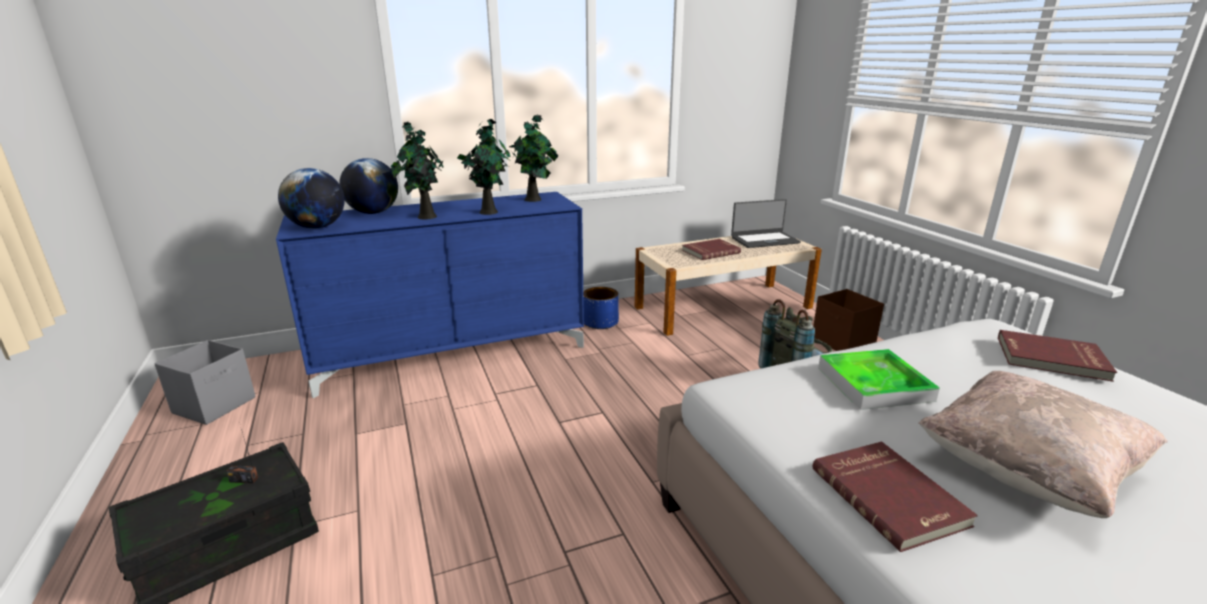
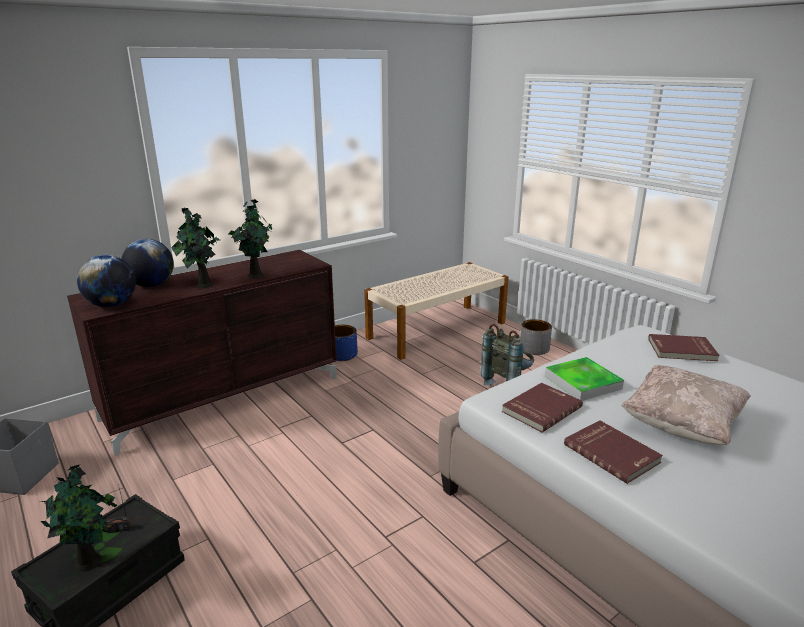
camera: 15 degrees left, 0 degrees up
blue dresser [276,192,584,398] -> brown dresser [67,250,337,456]
potted plant [509,115,559,202] -> potted plant moved to [40,465,118,572]
red book [682,239,741,260] -> red book moved to [502,383,583,433]
laptop [731,199,801,248] -> none
brown storage box [813,289,884,351] -> grey planter [520,319,552,355]

